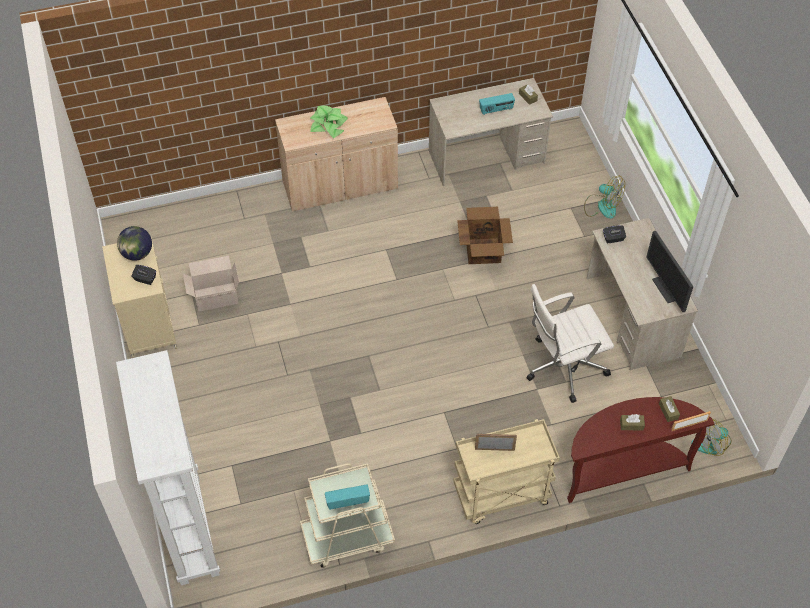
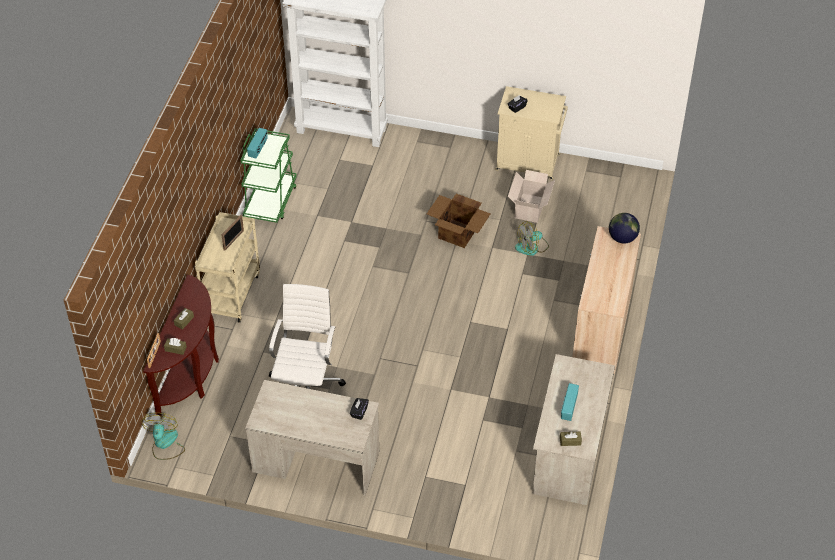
camera: 120 degrees right, 5 degrees down
globe [117,226,152,261] -> globe moved to [609,213,640,243]
beige cart [300,463,395,567] -> green cart [241,128,297,223]
potted plant [310,105,348,139] -> none
cardboard box [457,207,513,264] -> cardboard box moved to [427,194,490,248]
fan [584,176,625,219] -> fan moved to [515,221,549,256]
monitor [646,231,694,312] -> none

